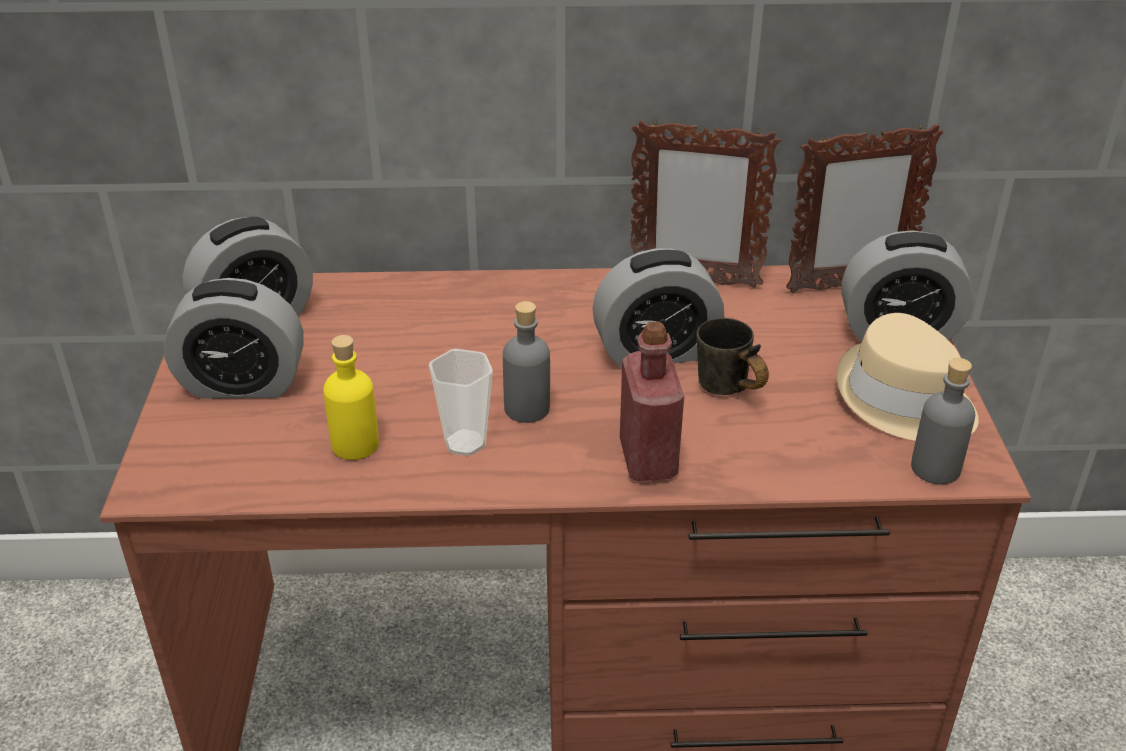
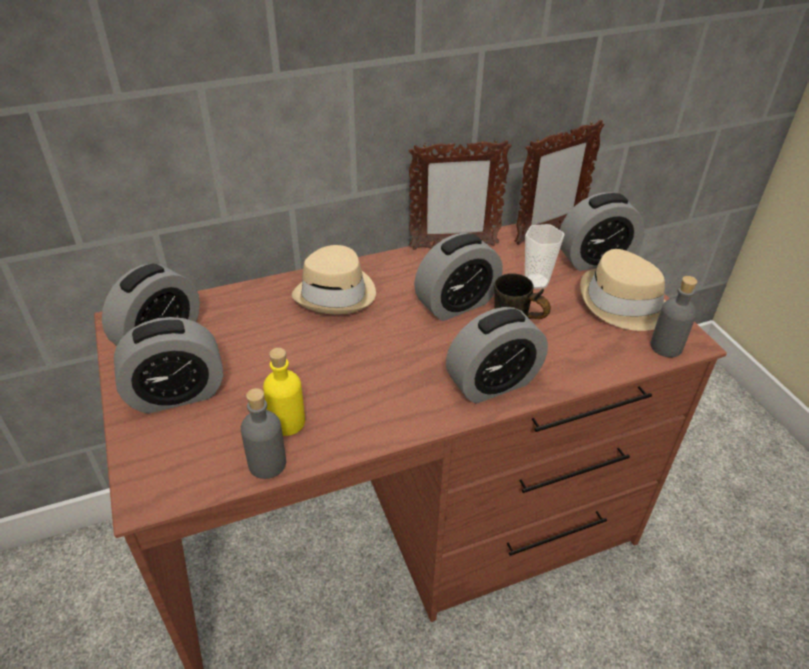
camera: 20 degrees left, 5 degrees up
cup [429,349,493,456] -> cup moved to [525,224,565,289]
grey bottle [503,301,550,423] -> grey bottle moved to [241,388,286,479]
red bottle [620,321,684,481] -> alarm clock [446,307,548,404]
none -> beige hat [292,245,376,315]

